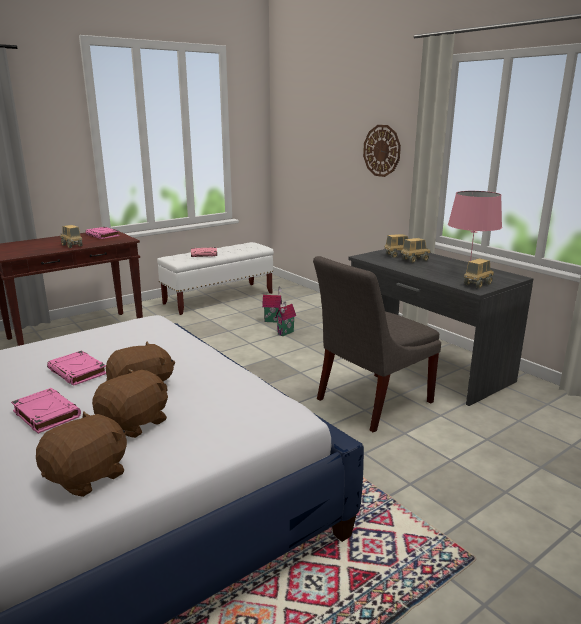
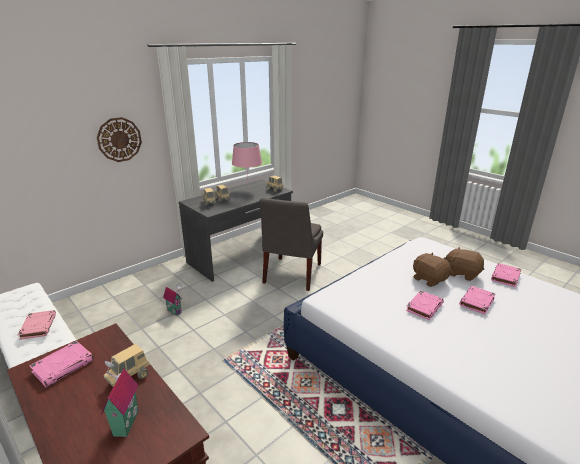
camera: 95 degrees left, 5 degrees up
brown plush toy [36,411,127,497] -> pink book [491,263,521,287]
toy house [262,287,282,323] -> toy house moved to [101,358,138,437]
grey chair [313,256,441,432] -> grey chair turned 60 degrees clockwise [259,198,323,291]

